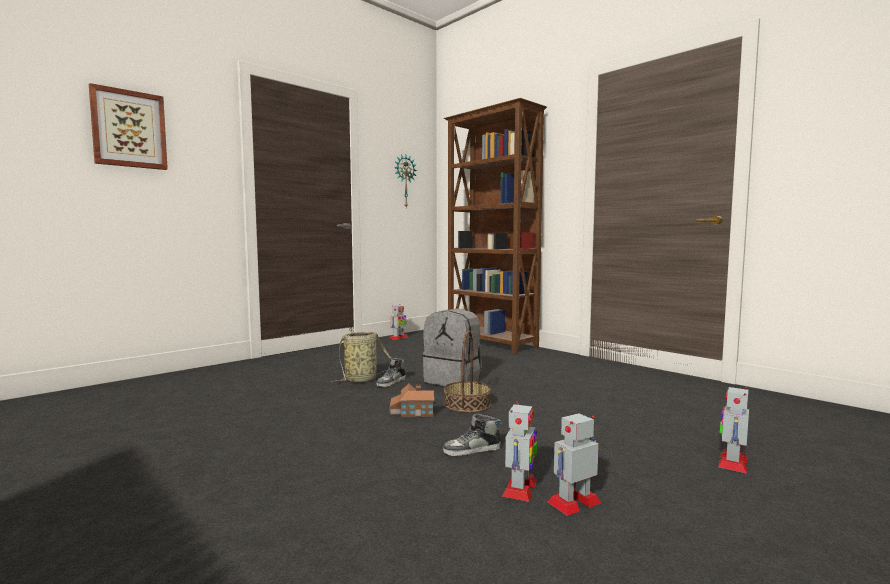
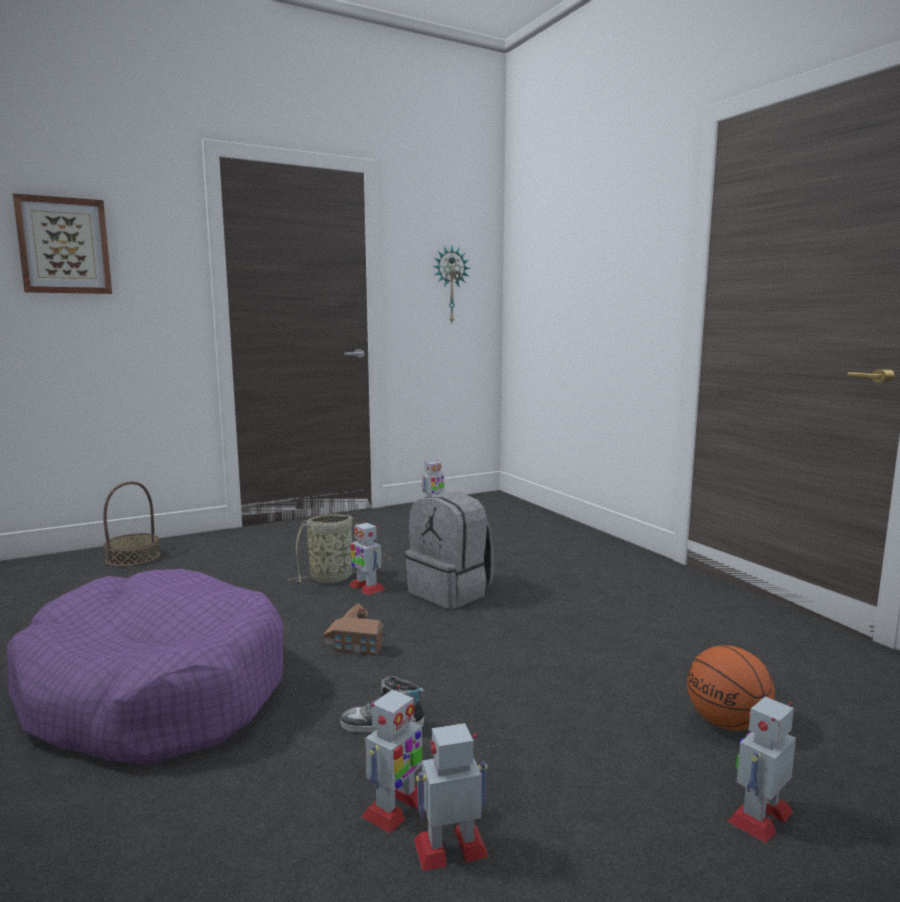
camera: 15 degrees right, 5 degrees up
shoe [376,358,406,387] -> toy robot [350,521,385,595]
brown bookcase [444,98,547,354] -> none
basket [444,330,492,413] -> basket moved to [103,481,160,567]
none -> purple dog bed [7,569,283,765]
none -> basketball [687,645,775,730]

